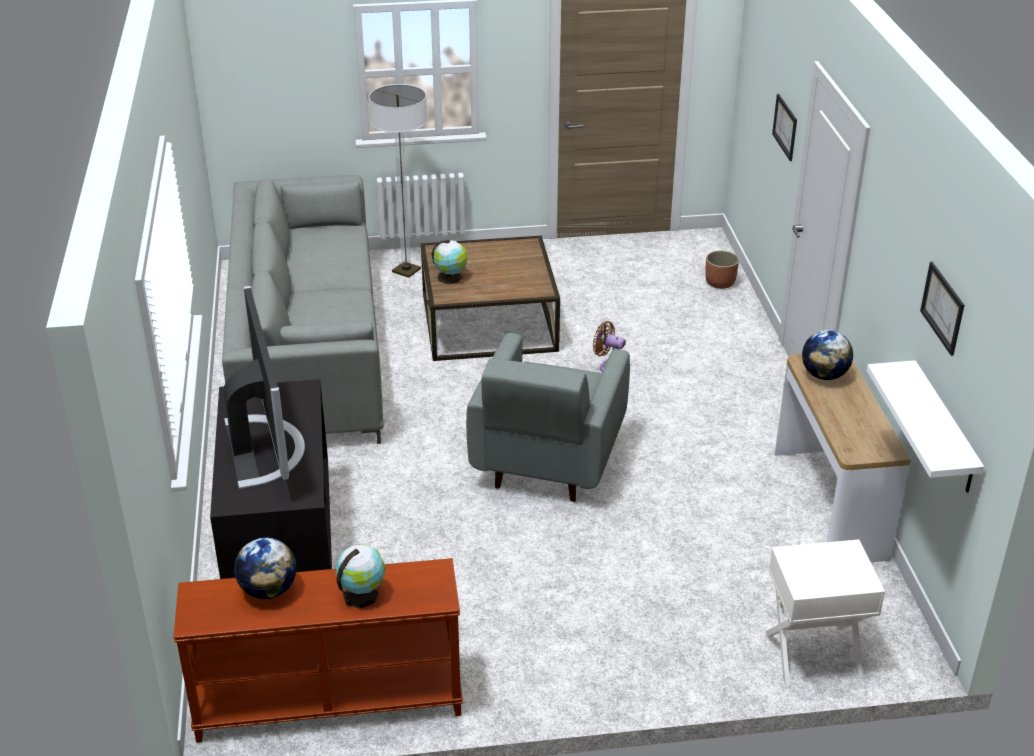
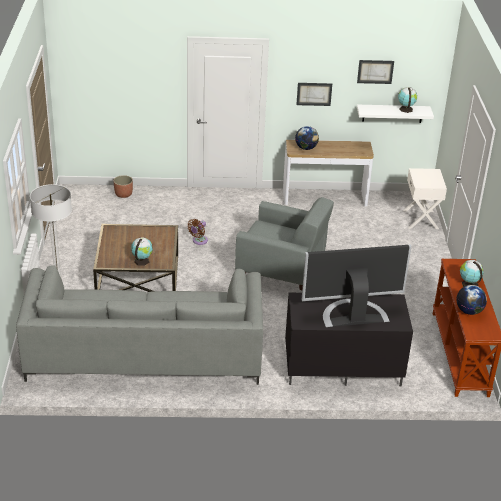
camera: 85 degrees left, 0 degrees up
picture [772,94,797,161] -> picture moved to [296,83,332,106]
none -> globe [398,87,417,113]

